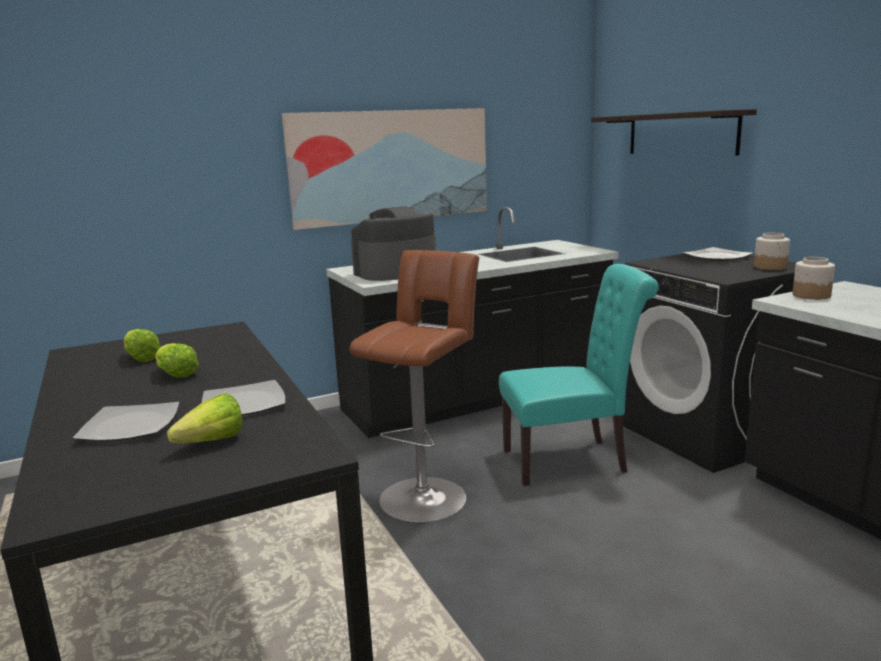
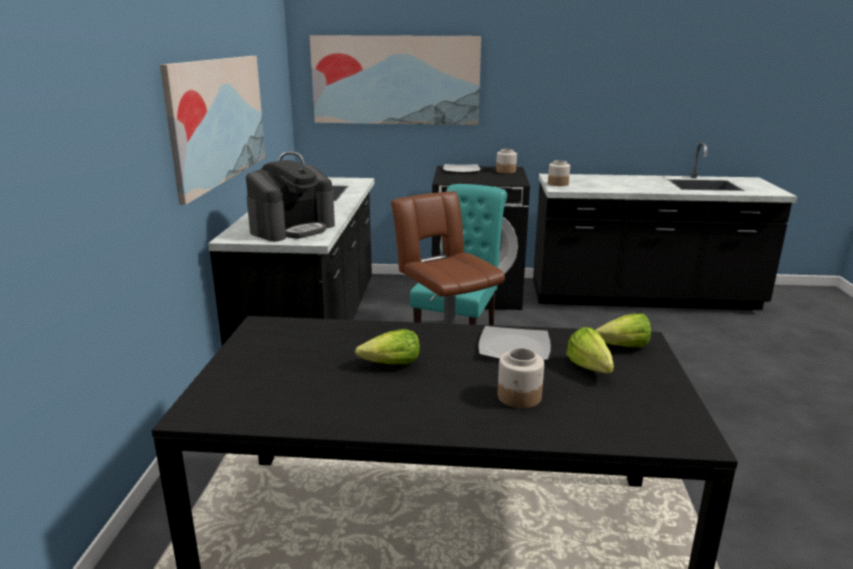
camera: 60 degrees left, 5 degrees up
plate [73,402,179,442] -> jar [498,348,544,408]
lettuce [124,329,160,362] -> lettuce moved to [595,313,651,348]
coffee machine [351,206,436,281] -> coffee machine turned 135 degrees counterclockwise [246,160,335,241]
shelf [591,109,757,156] -> picture [310,35,481,125]

